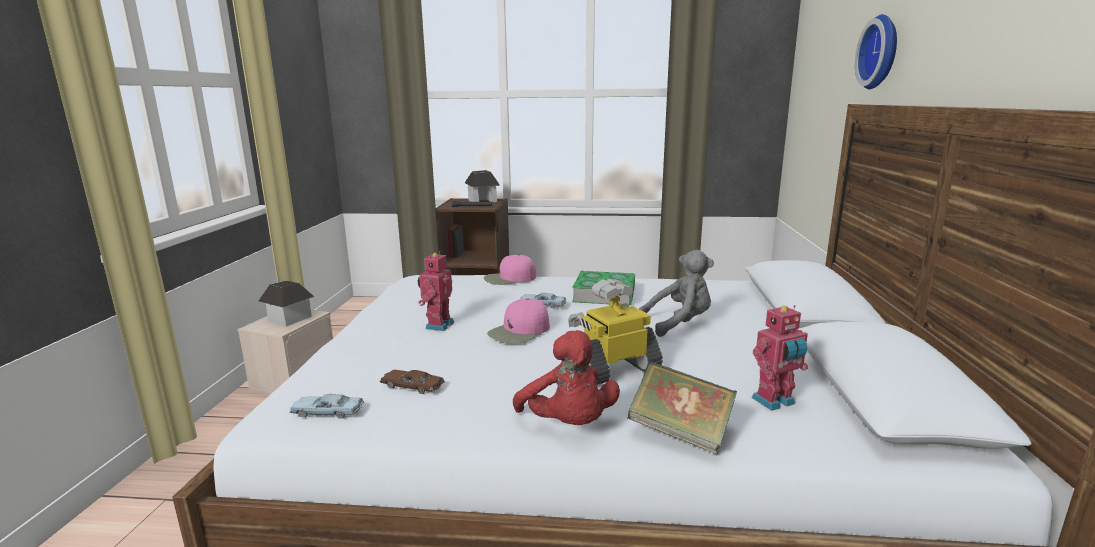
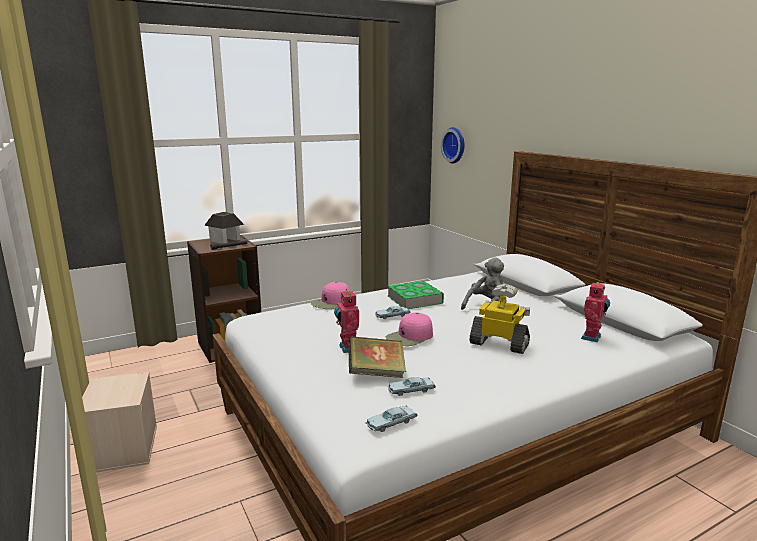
camera: 35 degrees left, 0 degrees up
toy house [259,281,314,327] -> none
brown toy car [380,370,445,394] -> blue toy car [388,377,436,396]
pink cap [487,298,550,343] -> pink cap turned 45 degrees clockwise [386,312,433,346]
red plush toy [513,330,620,425] -> none
toy robot [568,279,663,385] -> toy robot turned 90 degrees clockwise [469,284,530,354]
book [628,362,737,454] -> book moved to [348,336,406,378]
wall clock [855,14,897,89] -> wall clock moved to [441,127,465,163]

